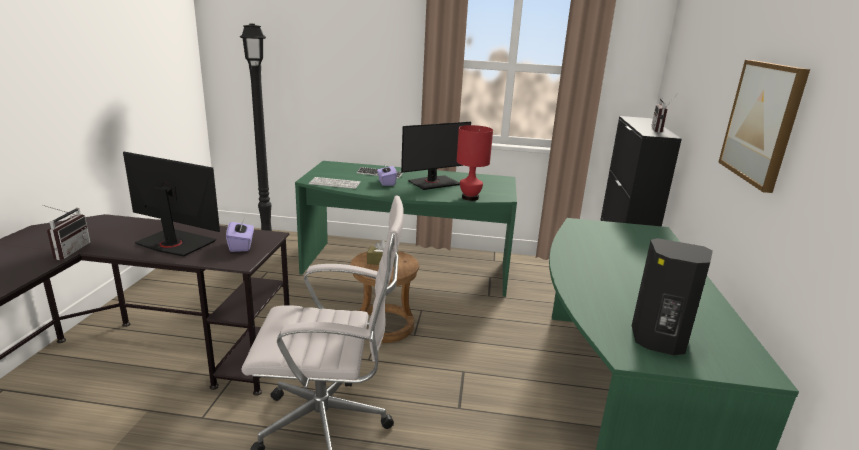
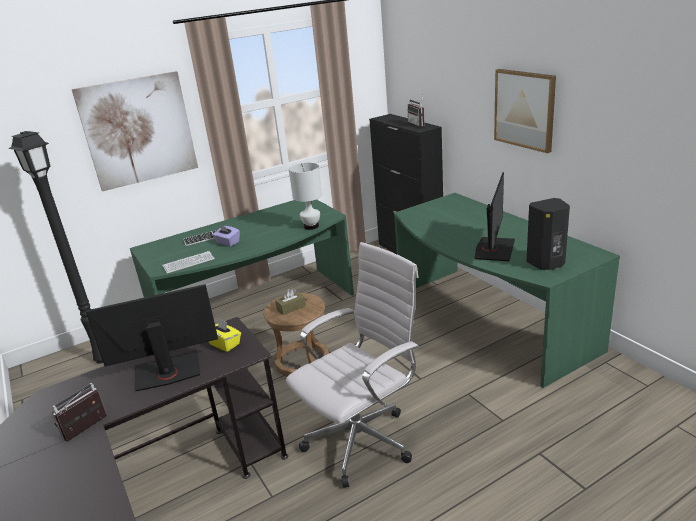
camera: 35 degrees left, 5 degrees up
radio [42,205,90,260] -> radio turned 105 degrees counterclockwise [52,383,107,442]
purple tissue box [226,220,254,252] -> yellow tissue box [209,318,241,352]
monitor [401,122,471,190] -> monitor moved to [475,172,515,261]
red table lamp [457,125,493,201] -> white table lamp [289,163,322,230]
none -> picture [72,71,198,191]

